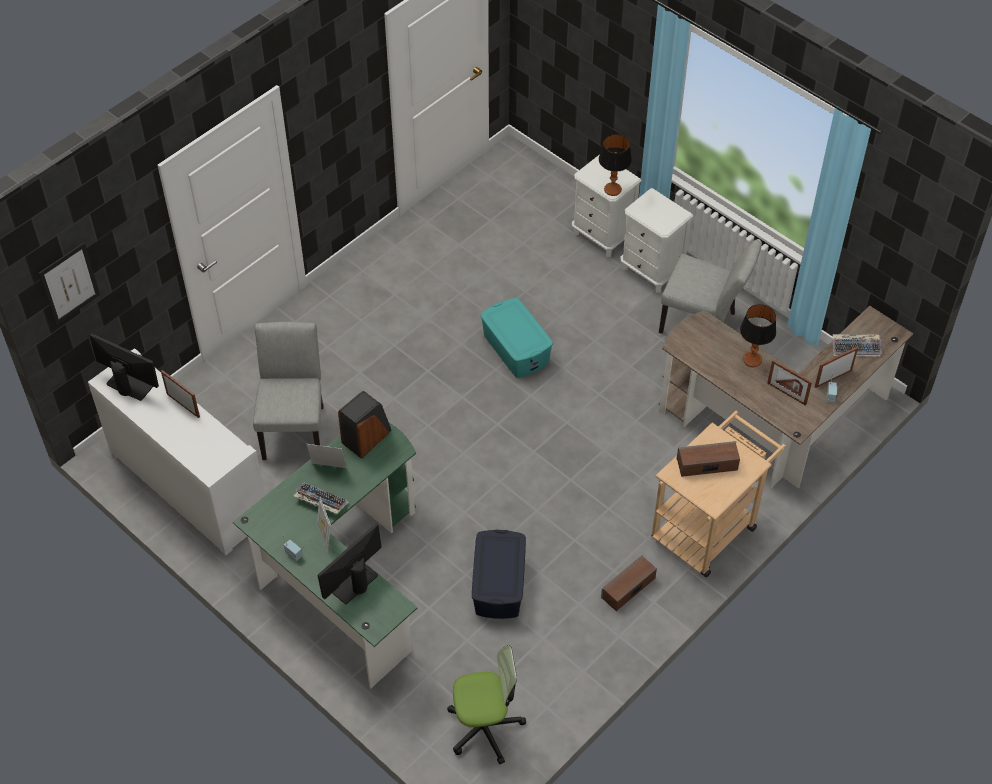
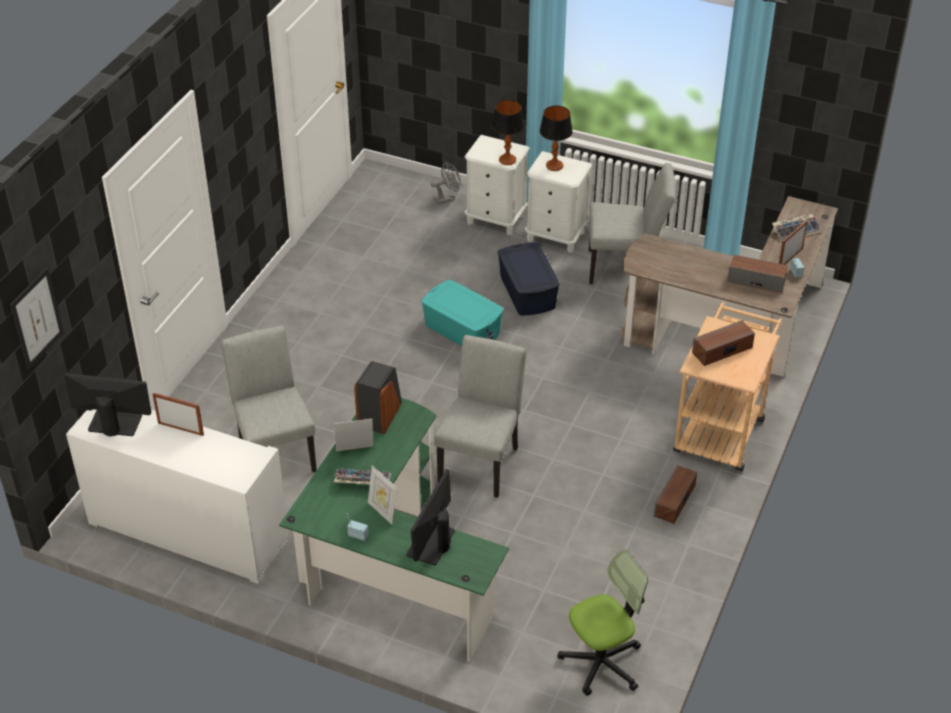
camera: 20 degrees left, 10 degrees down
blue storage box [472,530,526,619] -> blue storage box moved to [498,243,560,316]
table lamp [740,304,776,367] -> table lamp moved to [540,106,573,171]
picture frame [767,360,812,406] -> speaker [727,255,788,293]
none -> grey fan [431,162,461,204]
none -> grey chair [434,335,527,498]

